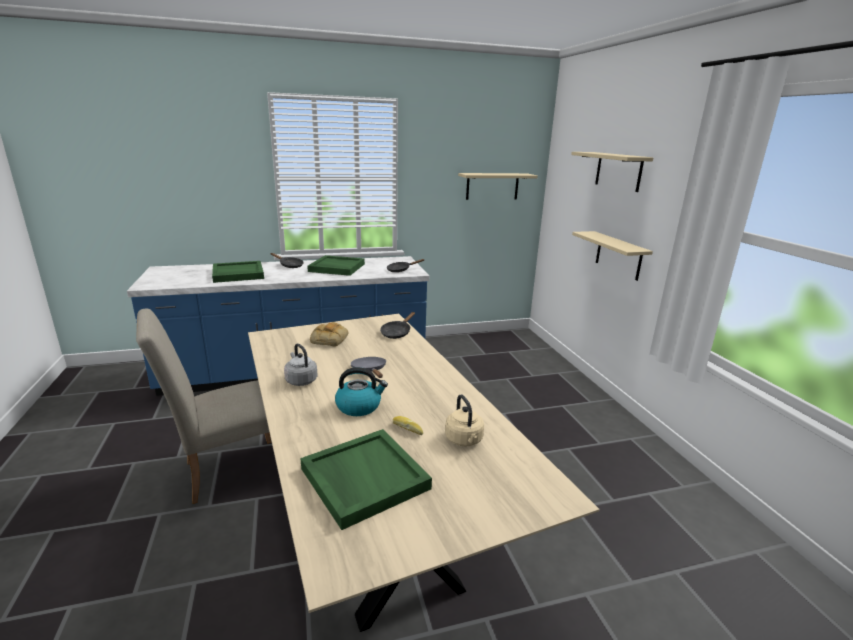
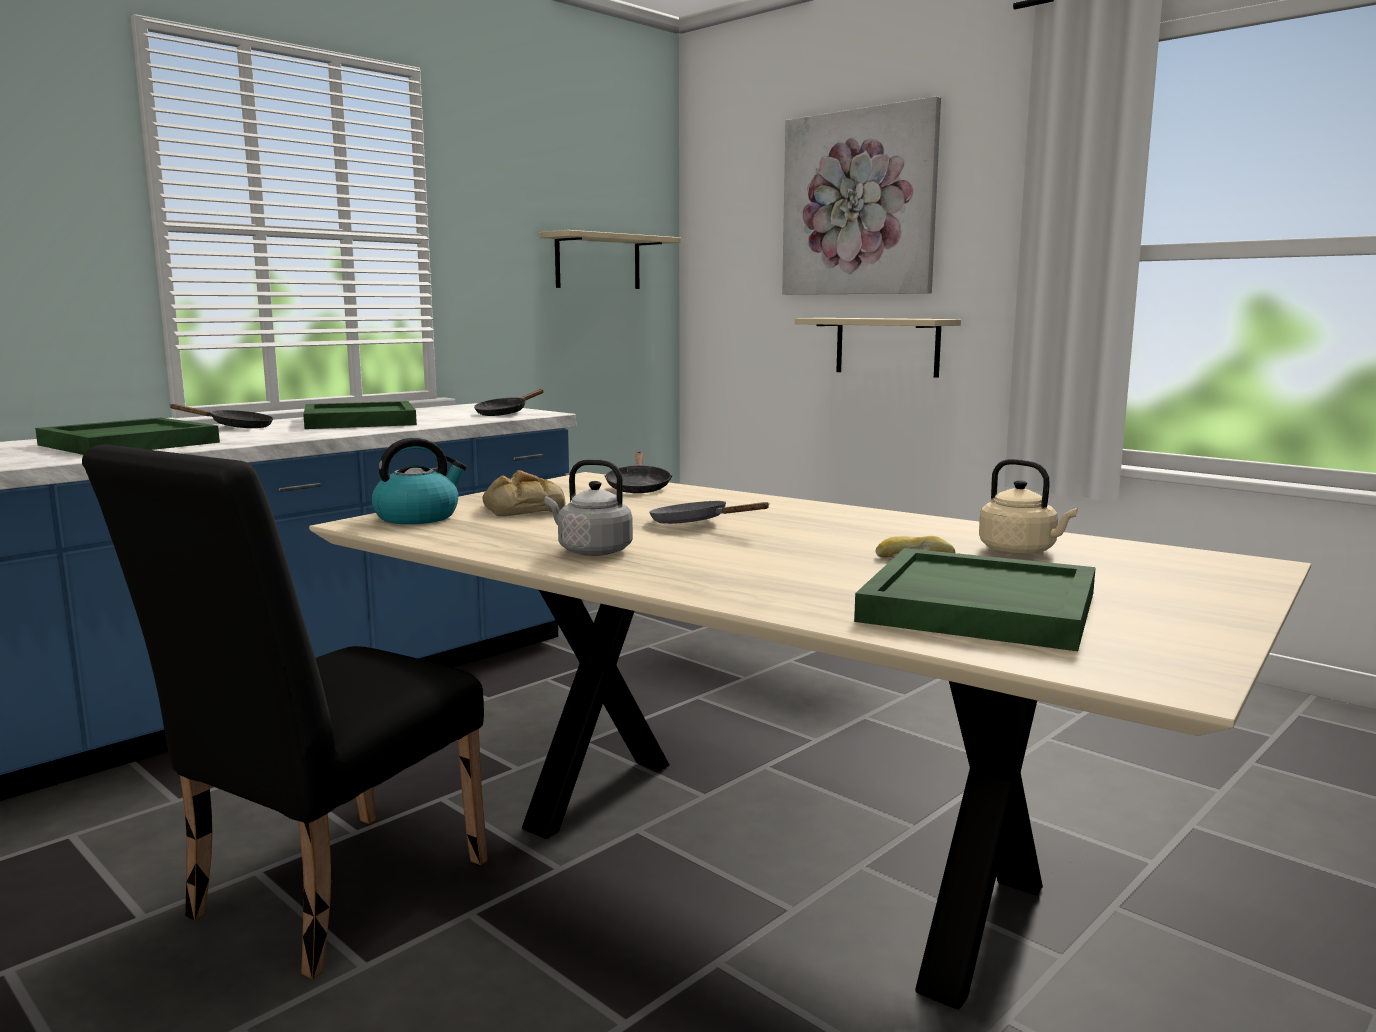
camera: 30 degrees left, 10 degrees down
beige chair [136,309,271,504] -> black chair [82,445,488,979]
kettle [335,367,388,416] -> kettle moved to [371,438,467,524]
beige shelf [571,152,653,192] -> picture [782,96,941,295]

